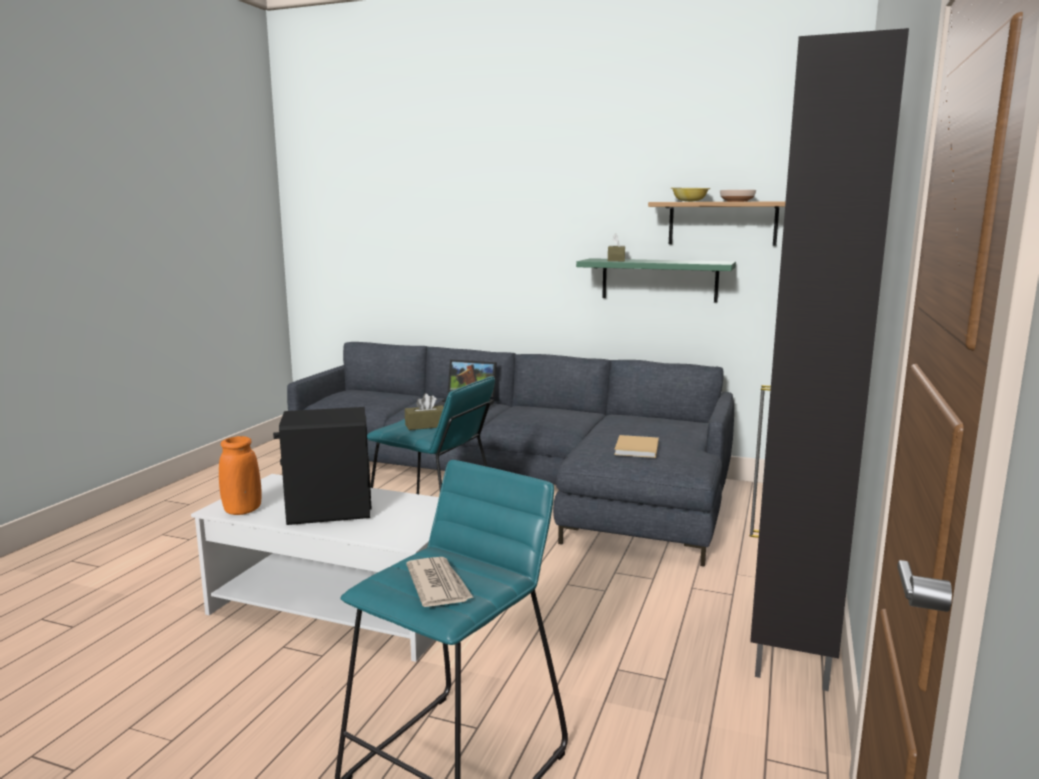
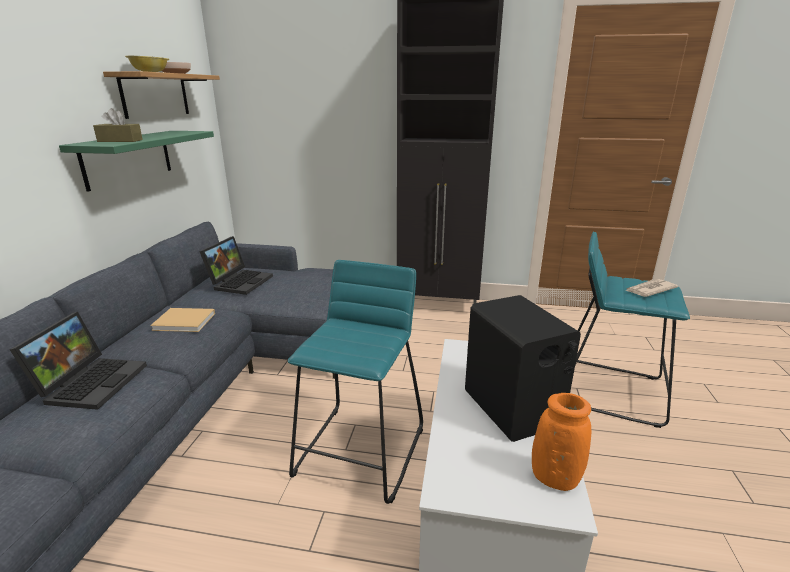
camera: 100 degrees left, 10 degrees up
brown tissue box [405,393,444,430] -> none
beige book [614,435,659,458] -> beige book moved to [150,308,215,332]
none -> laptop [199,236,273,295]

